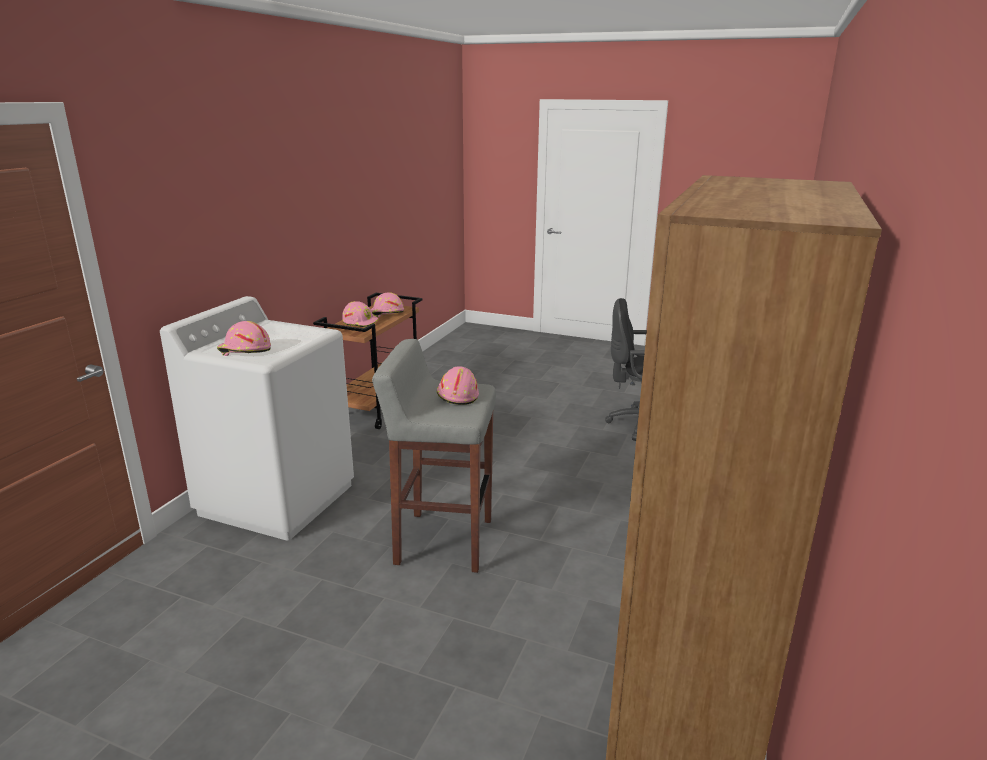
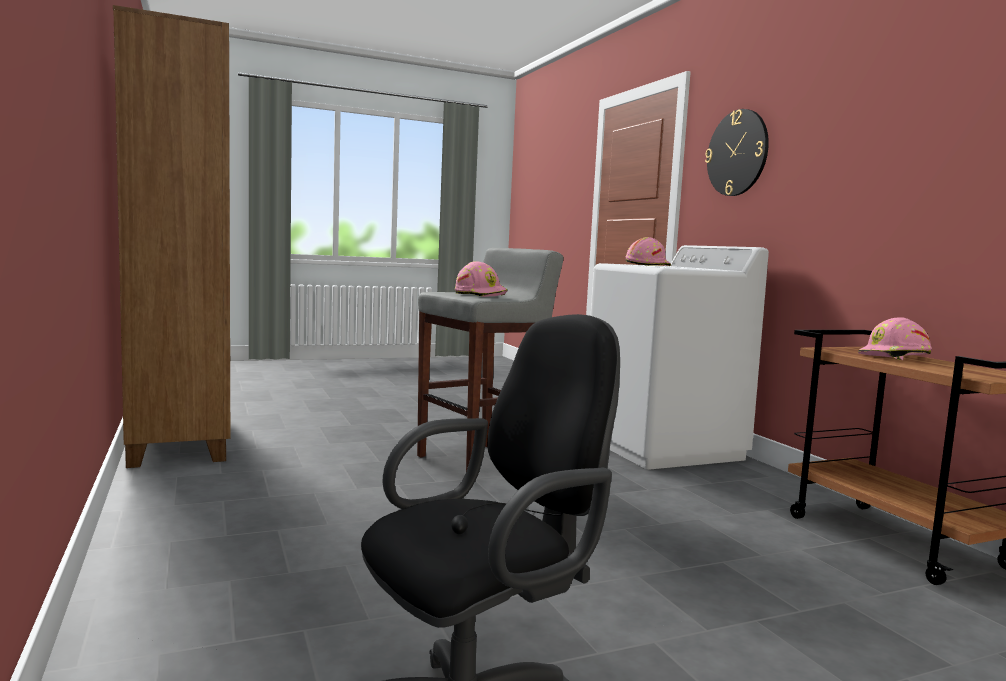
camera: 135 degrees right, 15 degrees down
pink hard hat [371,292,404,317] -> none
none -> wall clock [705,109,769,196]

